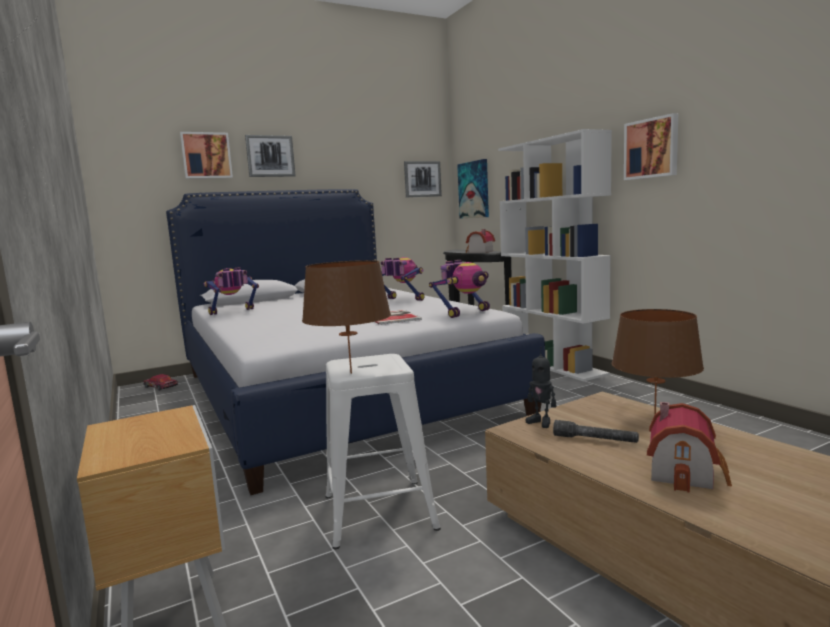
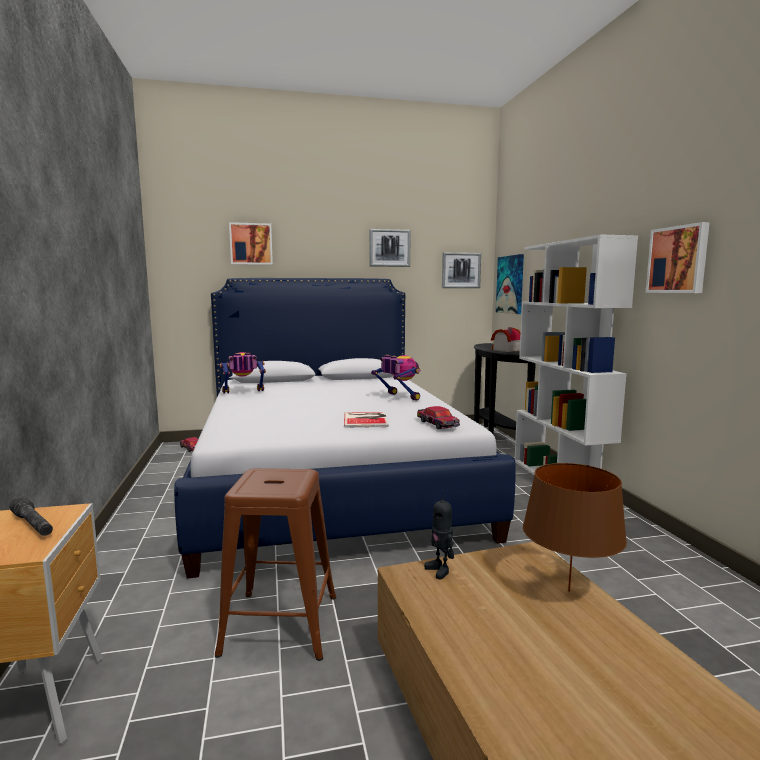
camera: 15 degrees right, 0 degrees up
picture [245,135,296,177] -> picture moved to [369,229,411,267]
brown table lamp [302,260,391,374] -> none
white stool [326,354,441,549] -> brown stool [215,468,336,661]
toy robot [429,260,490,318] -> toy car [417,406,460,429]
grey flashlight [553,420,639,443] -> grey flashlight moved to [9,496,53,536]
toy house [647,402,732,493] -> none

